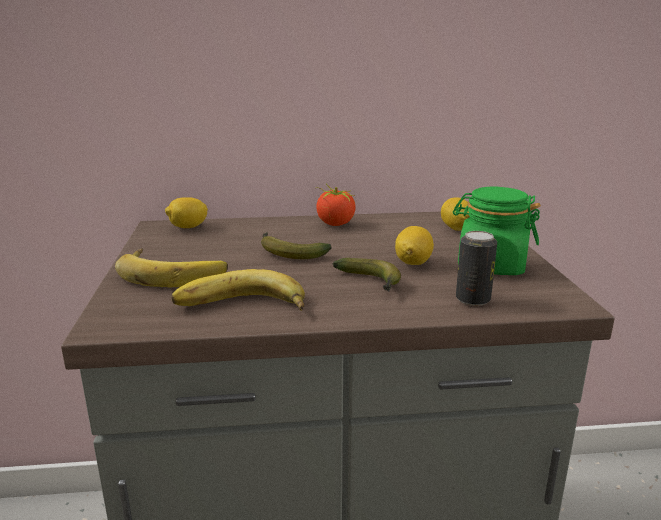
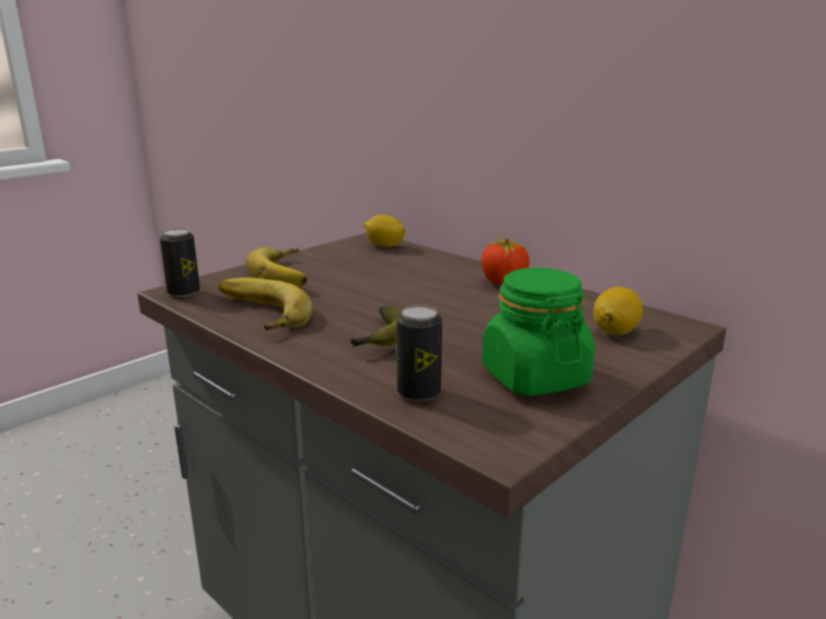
camera: 50 degrees right, 0 degrees up
banana [261,233,332,259] -> none
lemon [395,226,434,265] -> none
none -> can [159,228,200,297]

